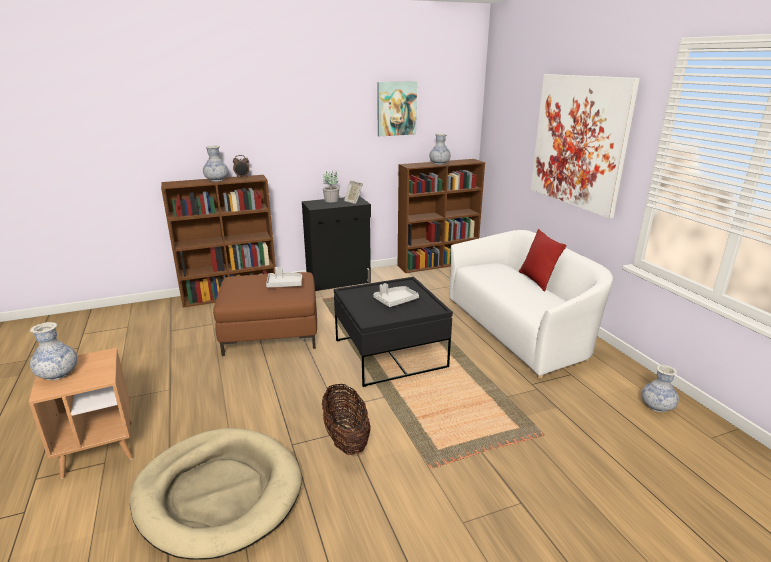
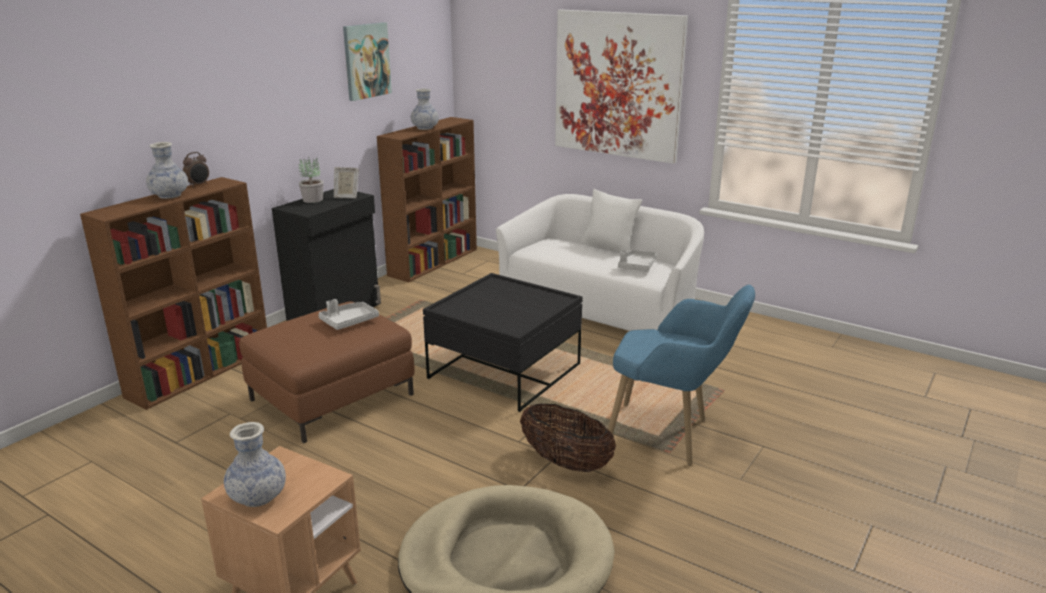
camera: 35 degrees left, 0 degrees up
grey tray [373,283,419,307] -> grey tray moved to [618,250,657,271]
red pillow [519,229,567,292] -> white pillow [581,189,642,252]
vase [642,365,679,412] -> none
none -> blue armchair [608,285,755,465]

